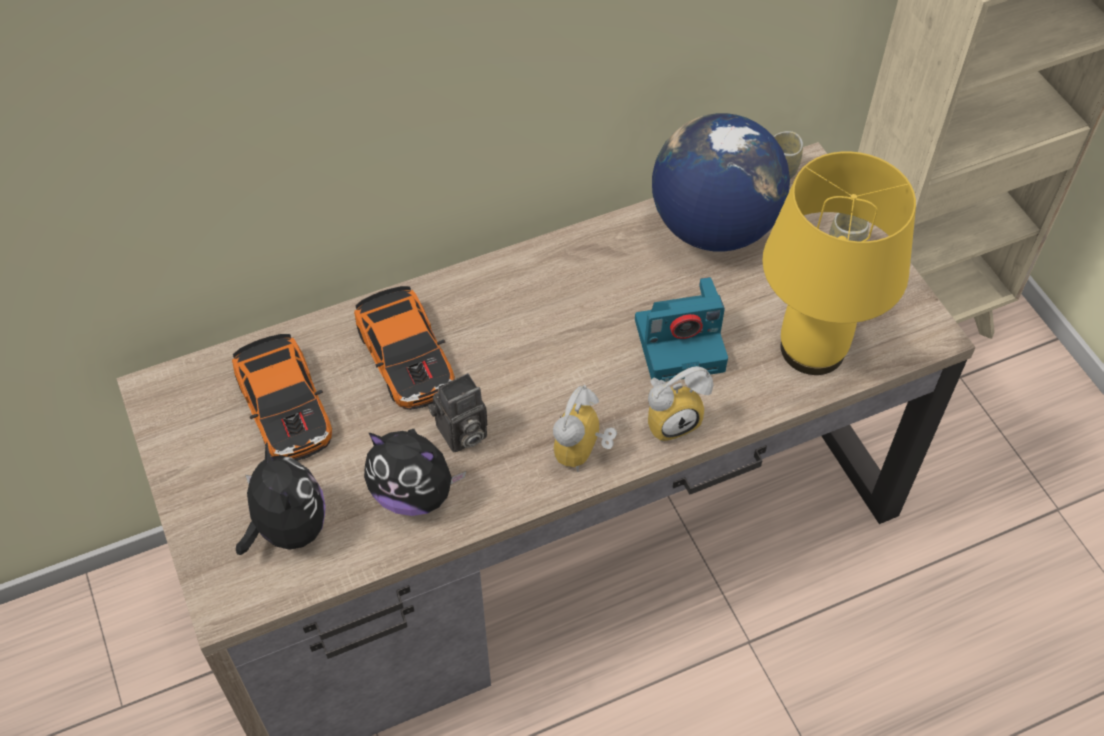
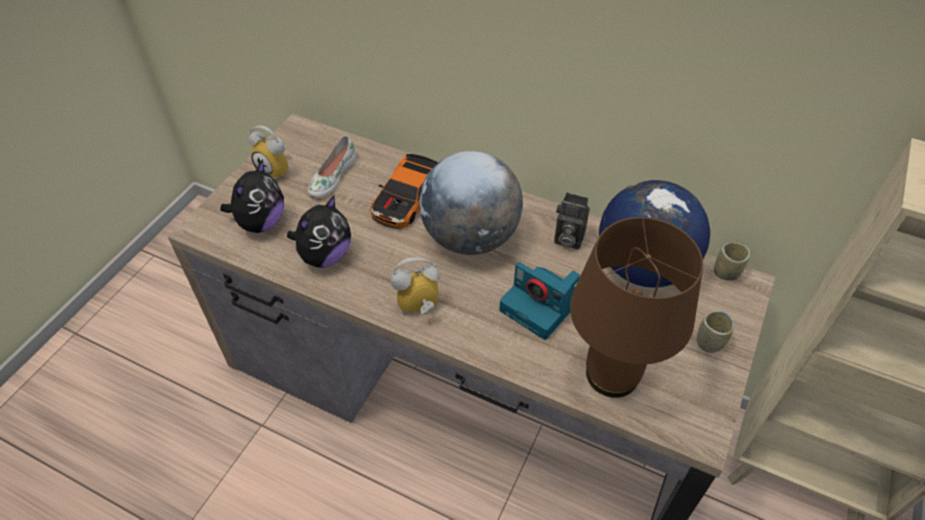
camera: 50 degrees right, 5 degrees down
toy car [232,334,332,461] -> white shoe [308,136,356,198]
plush toy [364,429,466,516] -> plush toy turned 120 degrees counterclockwise [287,195,351,267]
camera [428,373,487,452] -> camera moved to [554,193,590,249]
alarm clock [648,366,714,442] -> alarm clock moved to [248,126,290,179]
yellow table lamp [762,151,916,375] -> brown table lamp [570,217,703,398]
none -> globe [419,151,523,255]

